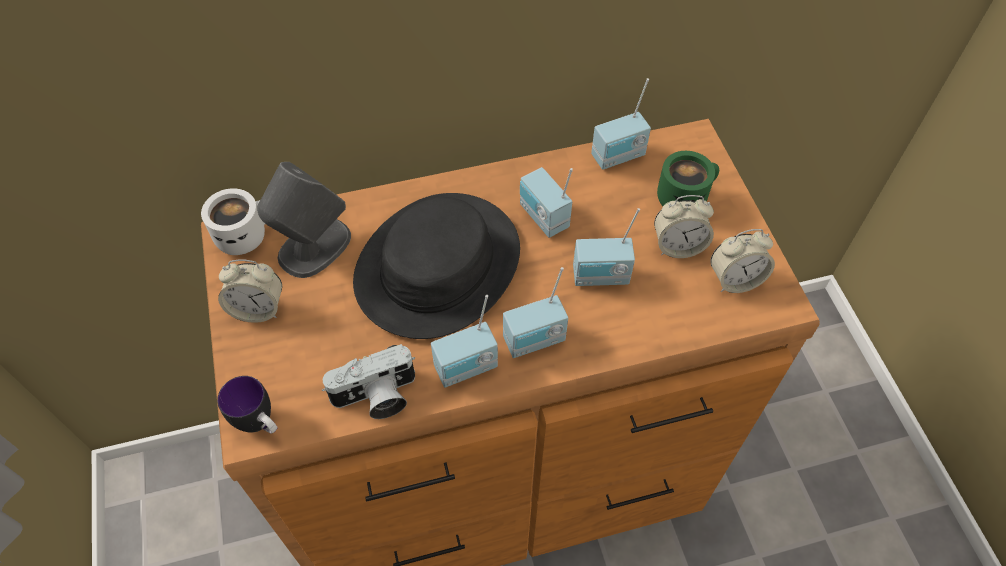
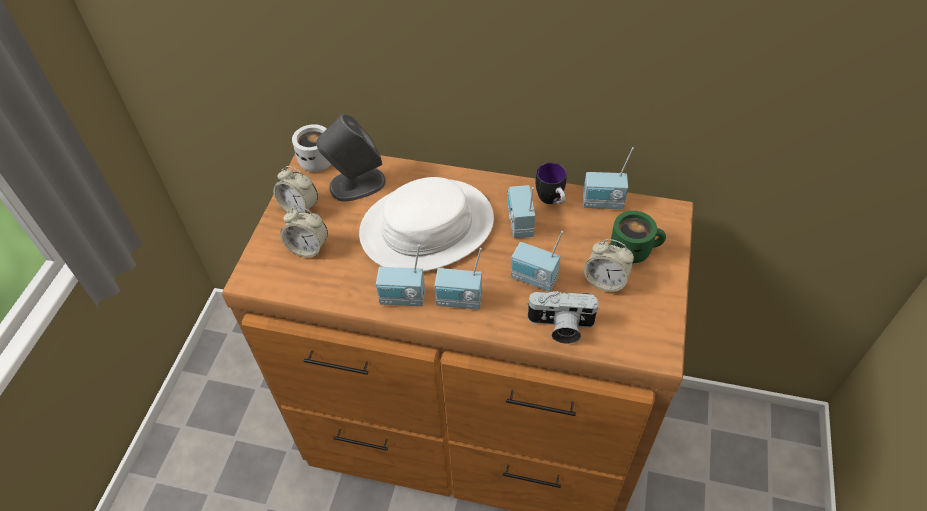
camera: 30 degrees right, 5 degrees down
mug [217,376,278,434] -> mug moved to [536,163,567,204]
camera [322,344,415,419] -> camera moved to [526,291,600,344]
black hat [353,193,520,339] -> white hat [359,177,494,271]
alarm clock [710,229,775,293] -> alarm clock moved to [280,207,328,257]

